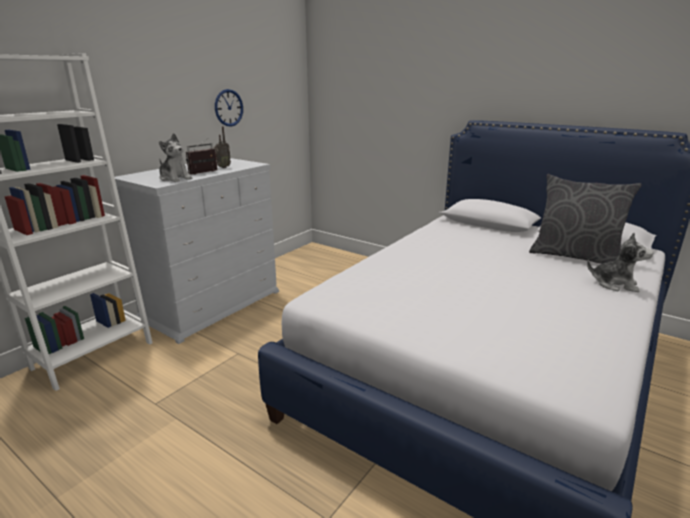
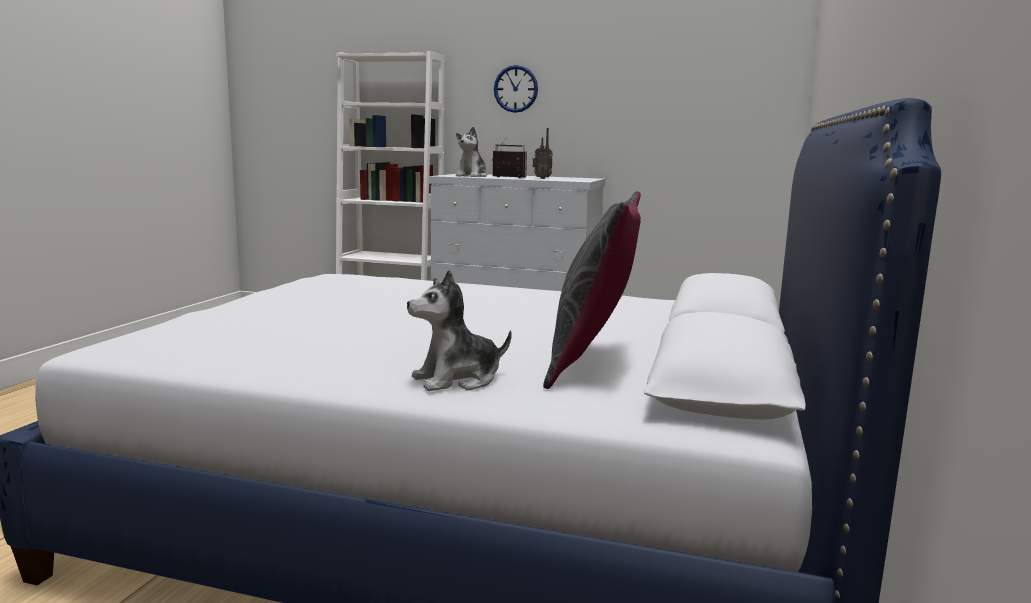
camera: 70 degrees right, 10 degrees down
wall clock [215,89,243,127] -> wall clock moved to [494,65,538,113]
plush toy [587,233,654,292] -> plush toy turned 60 degrees clockwise [407,270,512,391]

